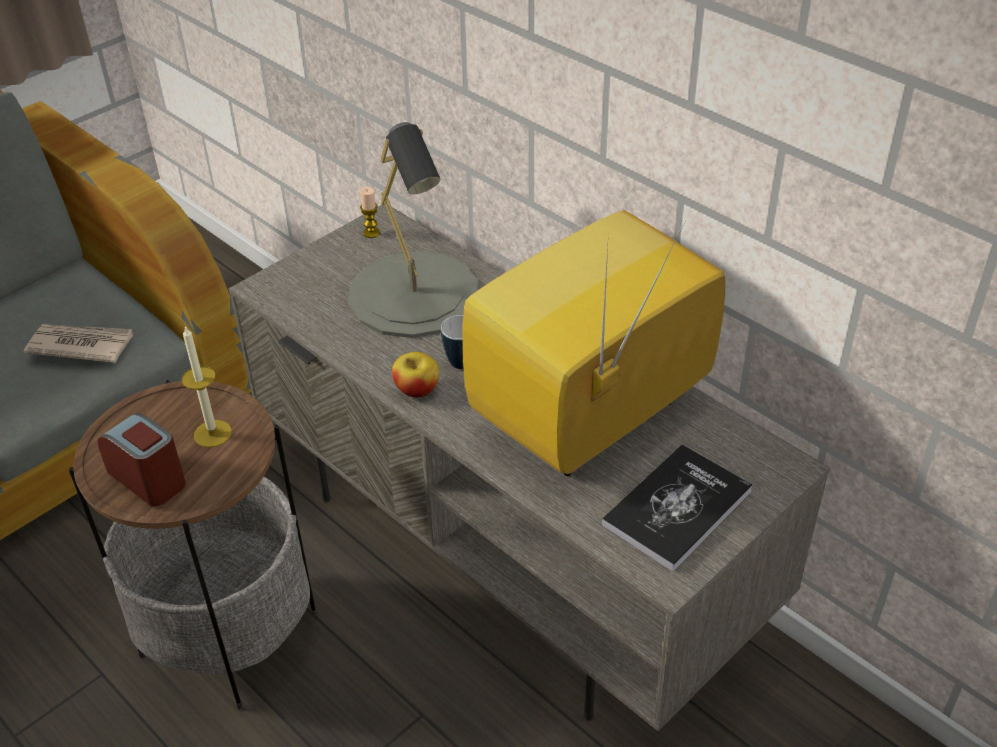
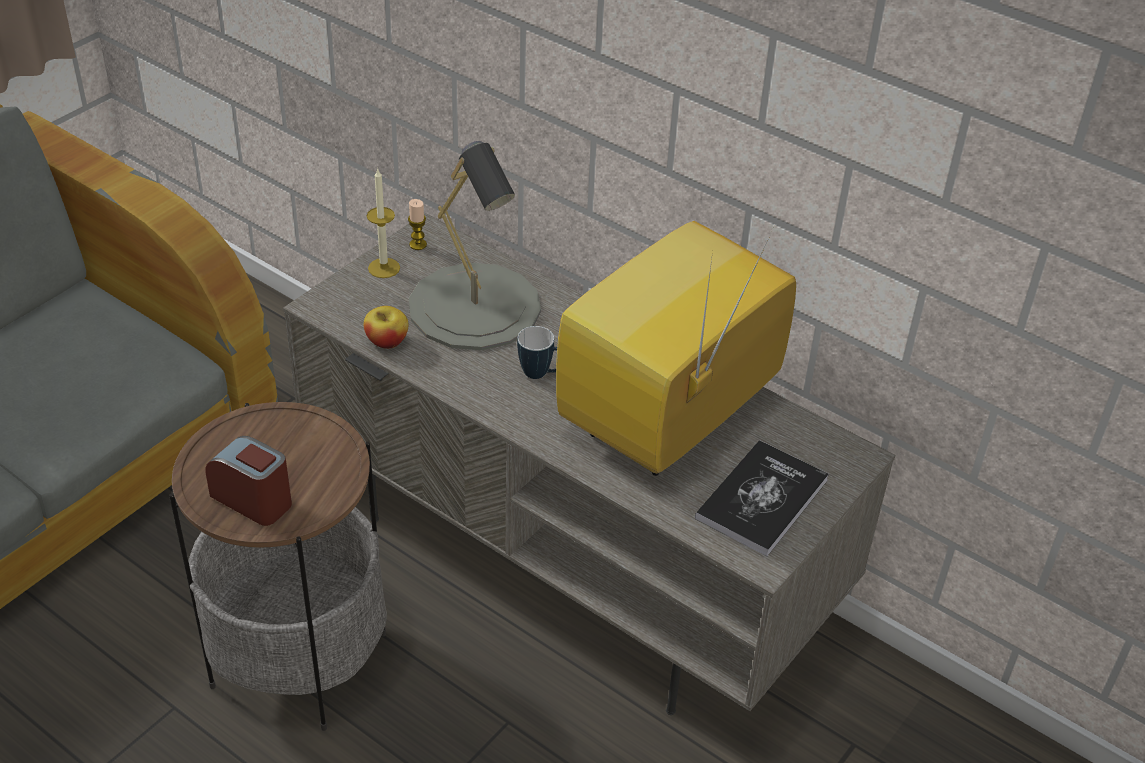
camera: 10 degrees left, 0 degrees up
newspaper [24,324,133,363] -> none
candle [182,326,232,448] -> candle moved to [367,169,400,278]
apple [392,352,440,398] -> apple moved to [364,306,408,349]

